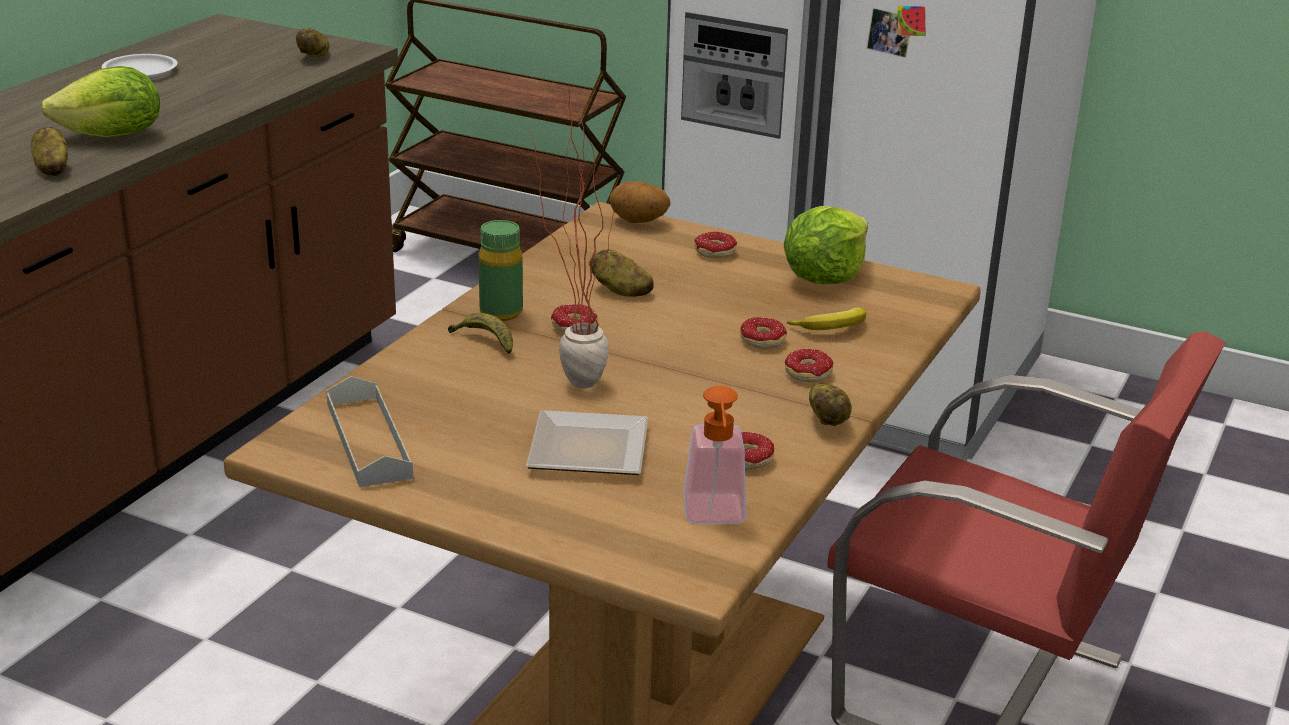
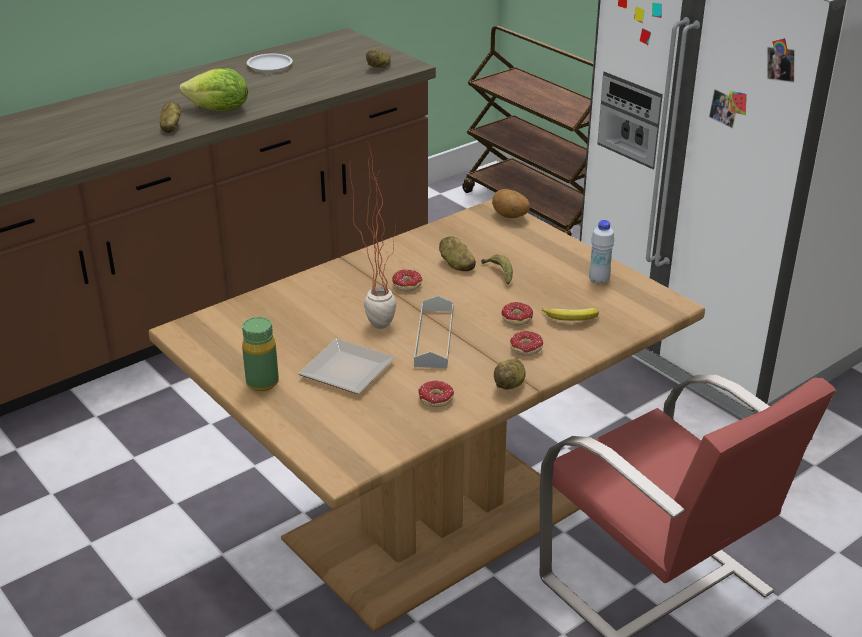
camera: 25 degrees right, 5 degrees up
grey tray [326,376,413,487] -> grey tray moved to [414,296,453,368]
banana [448,313,513,354] -> banana moved to [481,254,513,285]
green bottle [479,220,523,321] -> green bottle moved to [242,317,279,391]
soap dispenser [683,386,746,524] -> none
donut [694,232,737,258] -> none
lettuce [784,206,868,284] -> white bottle [589,220,614,285]

